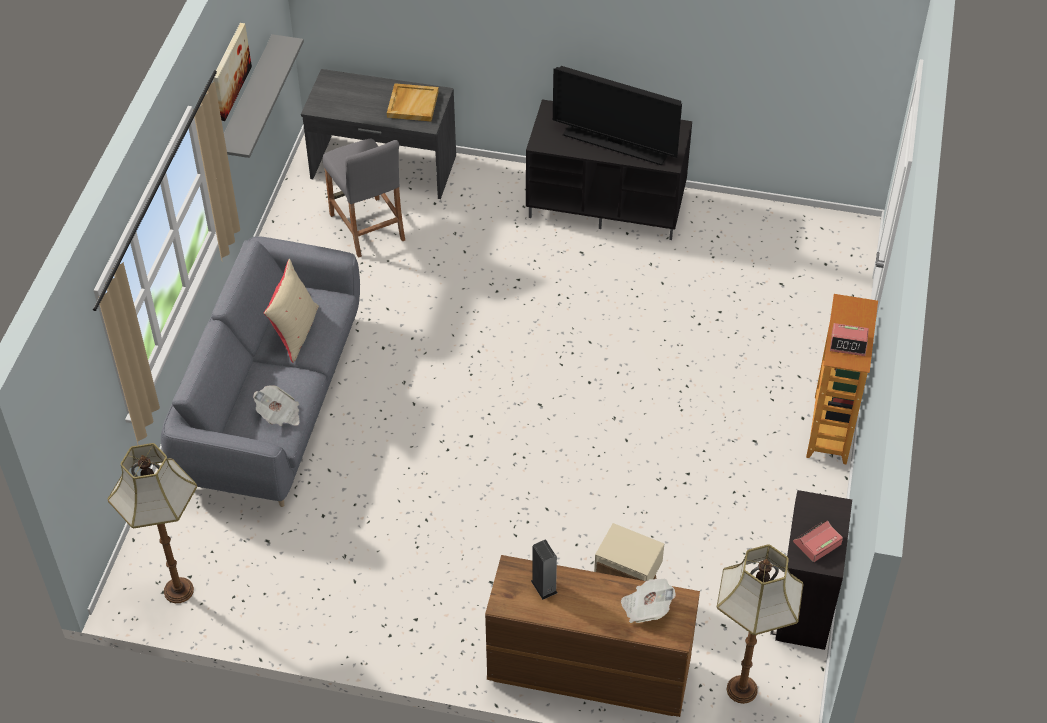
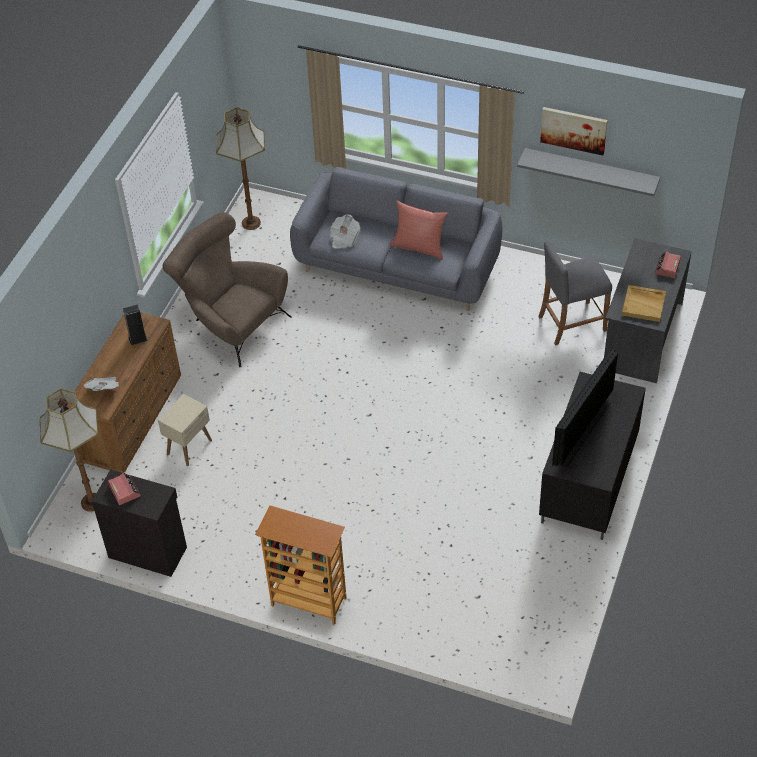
camera: 100 degrees right, 0 degrees up
beige pillow [264,259,319,363] -> red pillow [390,201,448,259]
alarm clock [830,323,869,356] -> alarm clock moved to [655,251,681,278]
none -> brown armchair [163,212,292,367]

